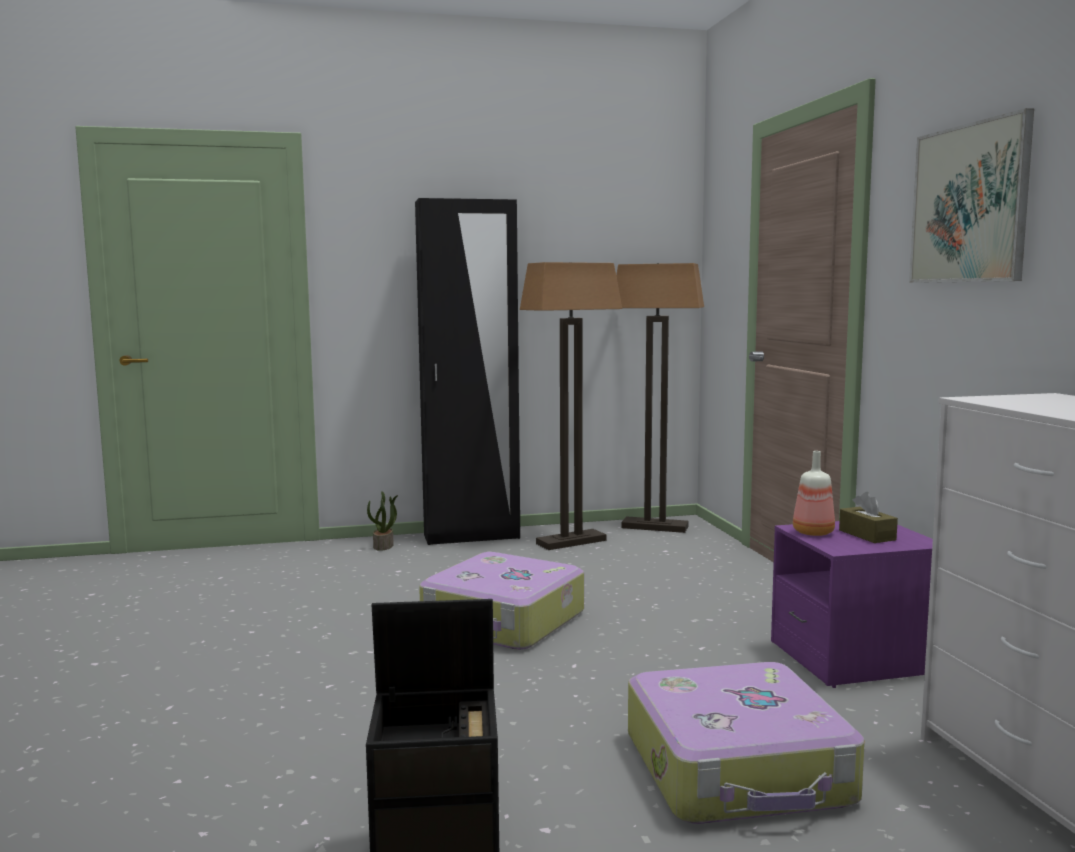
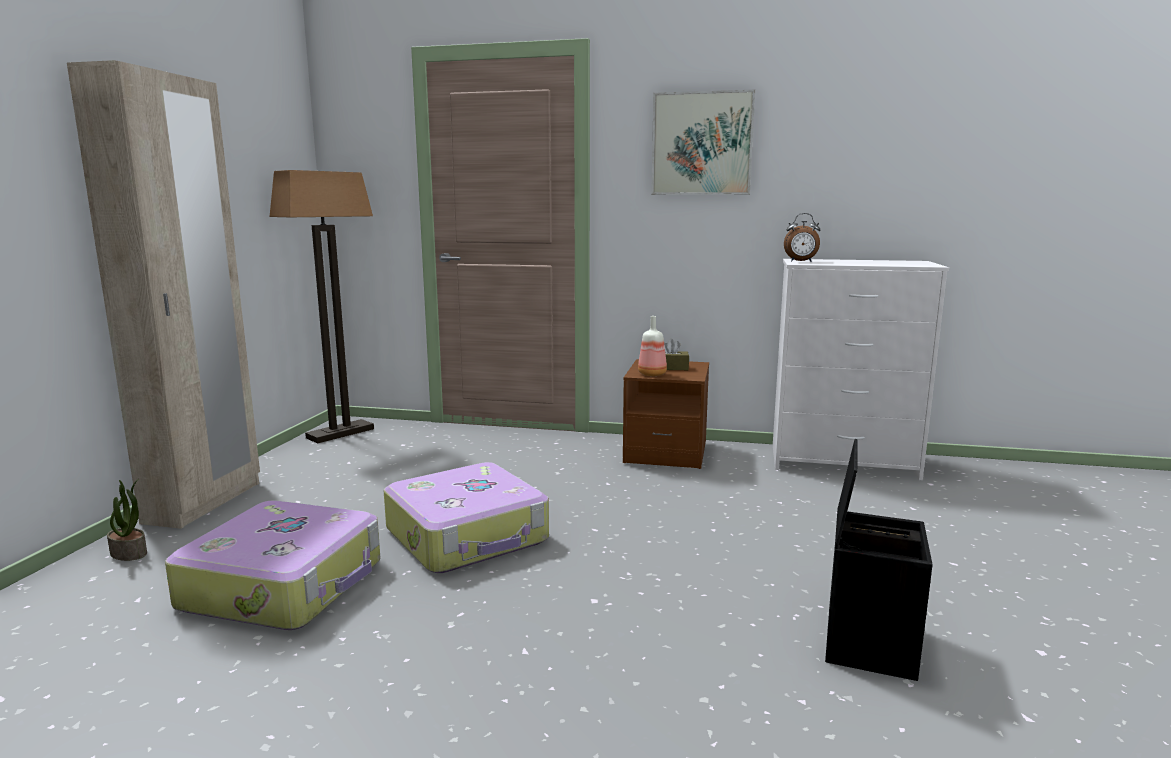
camera: 65 degrees left, 5 degrees up
black wardrobe [415,198,520,545] -> beige wardrobe [67,60,260,529]
floor lamp [520,262,622,550] -> none
suitcase [628,662,865,824] -> suitcase moved to [165,500,380,630]
purple nightstand [771,521,933,688] -> brown nightstand [623,359,709,469]
none -> alarm clock [784,213,820,261]

